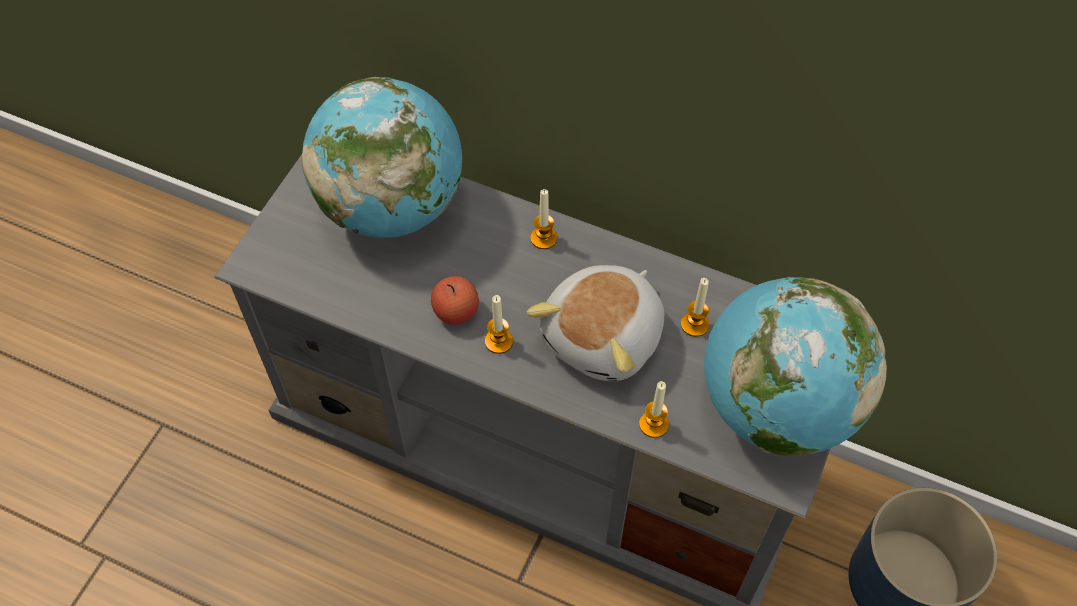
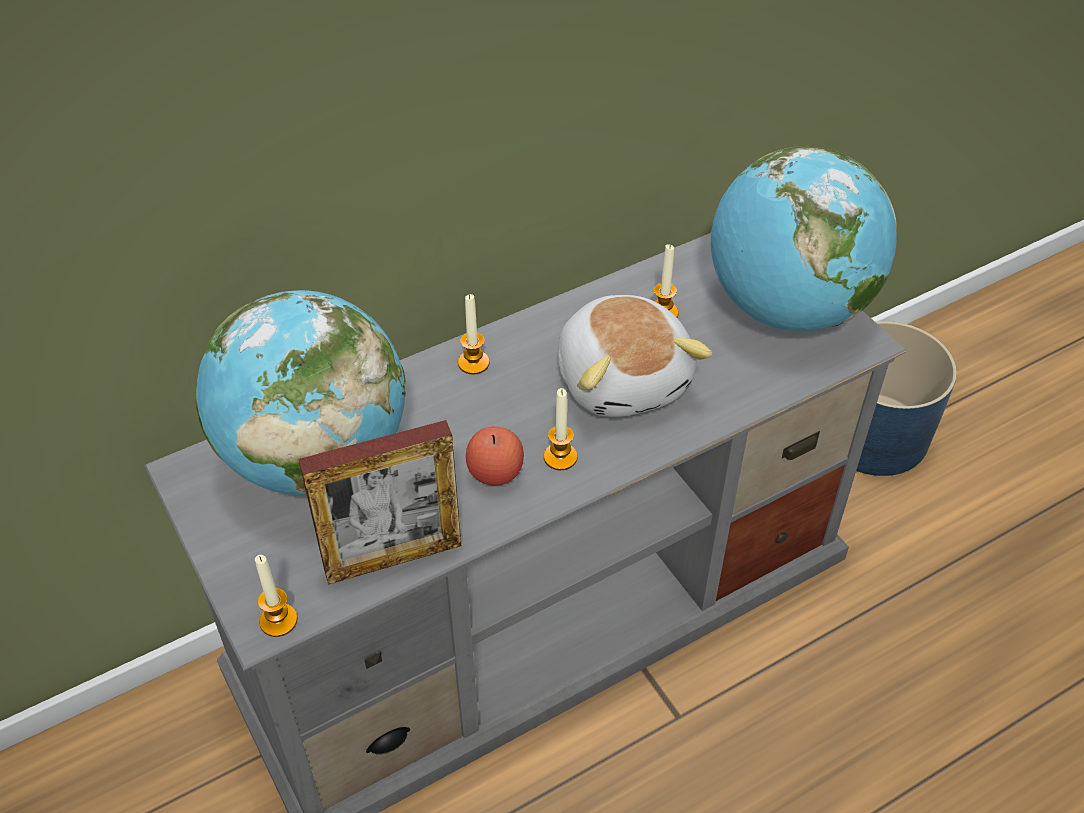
camera: 55 degrees left, 10 degrees down
candle [639,381,669,438] -> candle moved to [255,555,298,637]
none -> picture frame [299,420,461,585]

